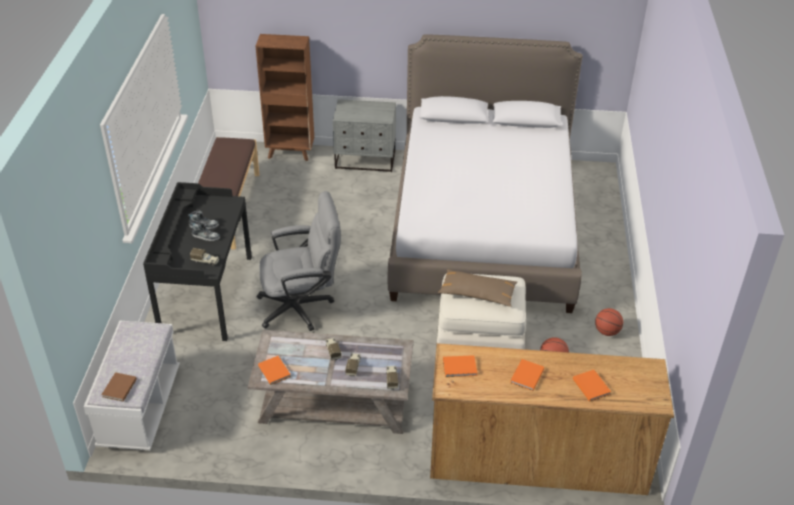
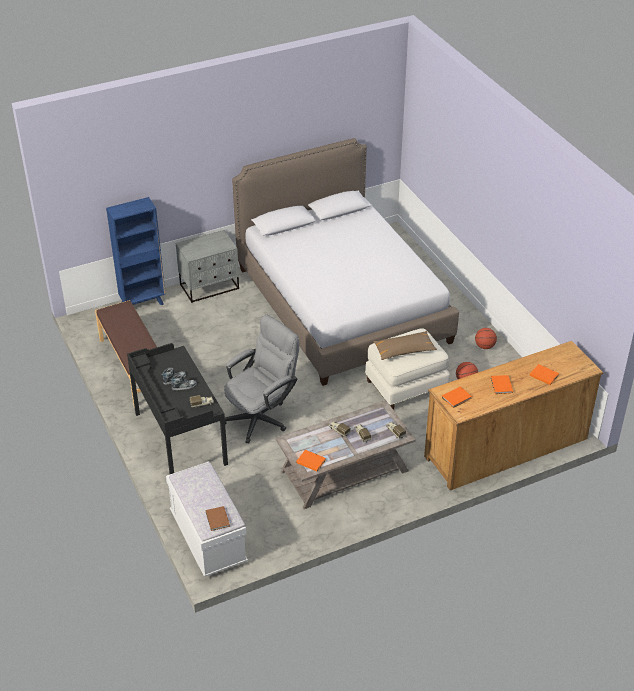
camera: 30 degrees left, 0 degrees up
brown bookcase [256,34,314,161] -> blue bookcase [106,197,166,305]

